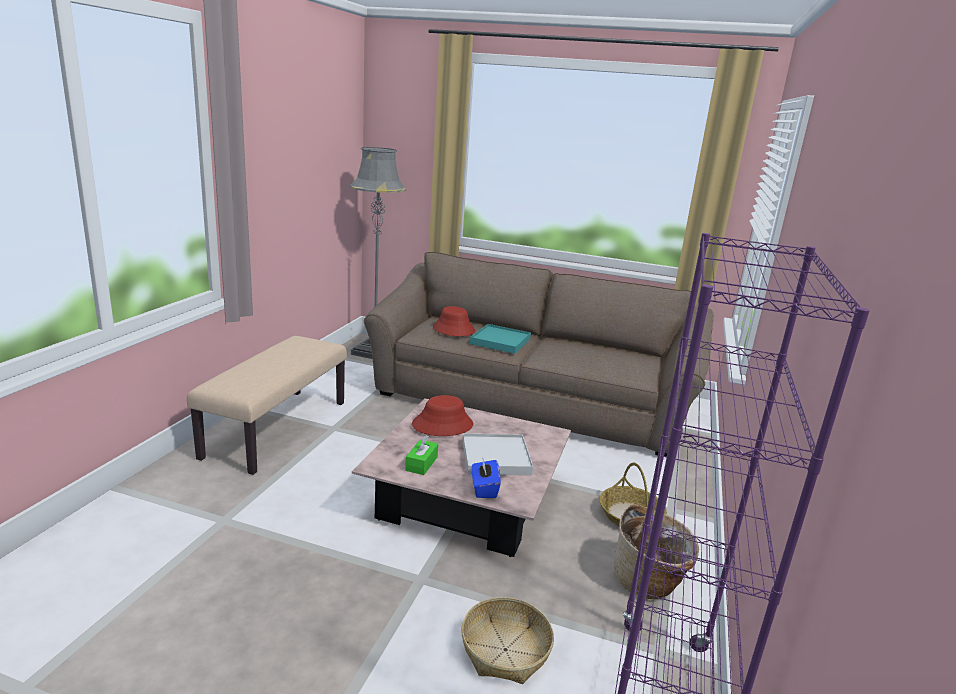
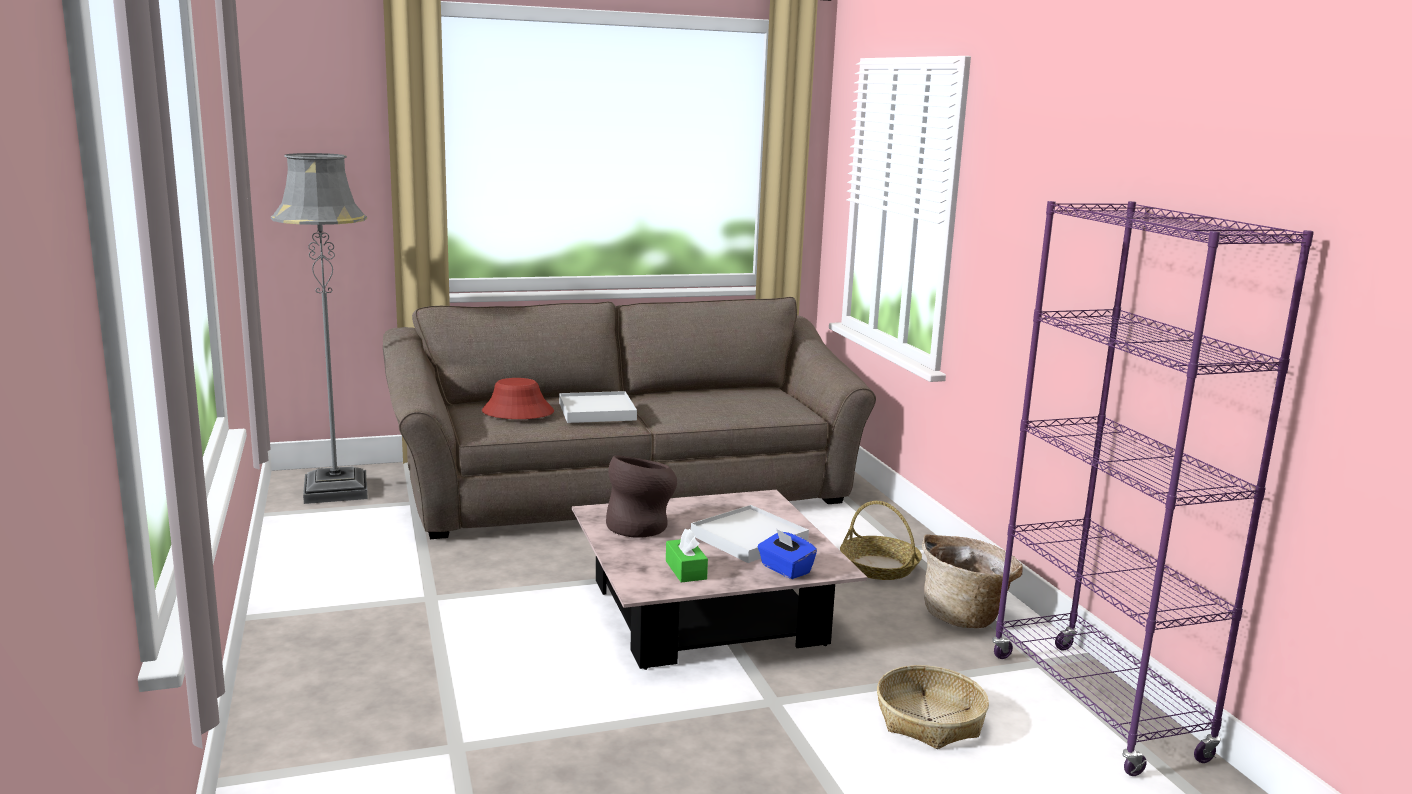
camera: 35 degrees left, 5 degrees down
beige bench [187,336,347,475] -> none
red hat [412,395,473,436] -> brown vase [606,455,677,538]
turquoise tray [470,324,531,354] -> white tray [559,391,637,423]

